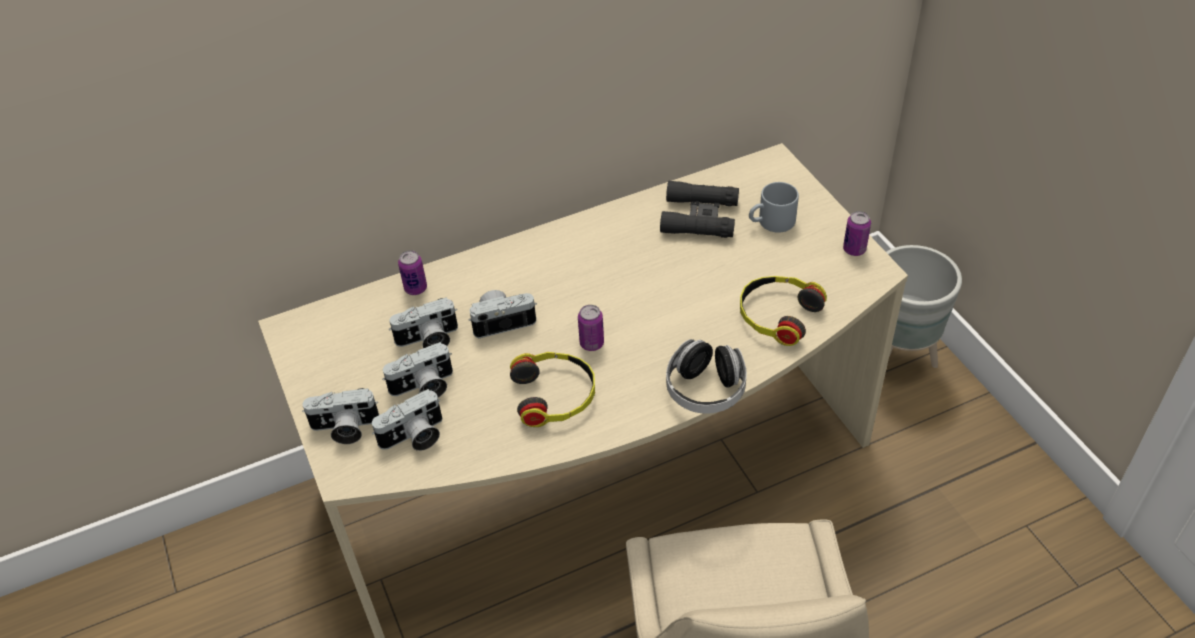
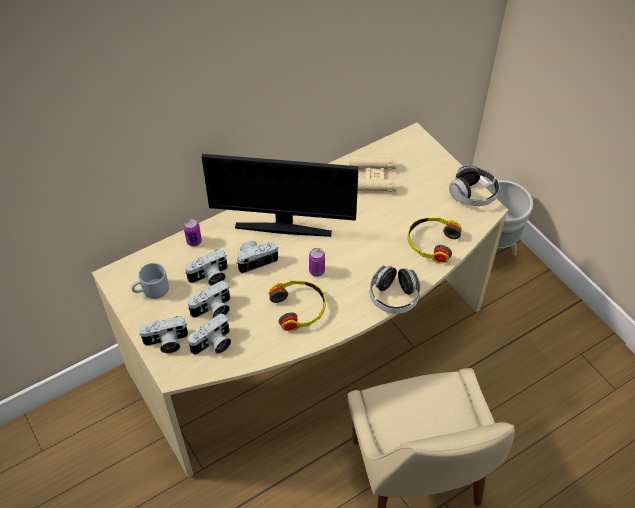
camera: 10 degrees left, 5 degrees up
black binoculars [660,181,739,238] -> beige binoculars [349,155,397,192]
grey mug [749,182,799,233] -> grey mug moved to [131,263,169,299]
can [843,211,871,256] -> headphones [449,165,499,206]
none -> monitor [202,154,359,237]

